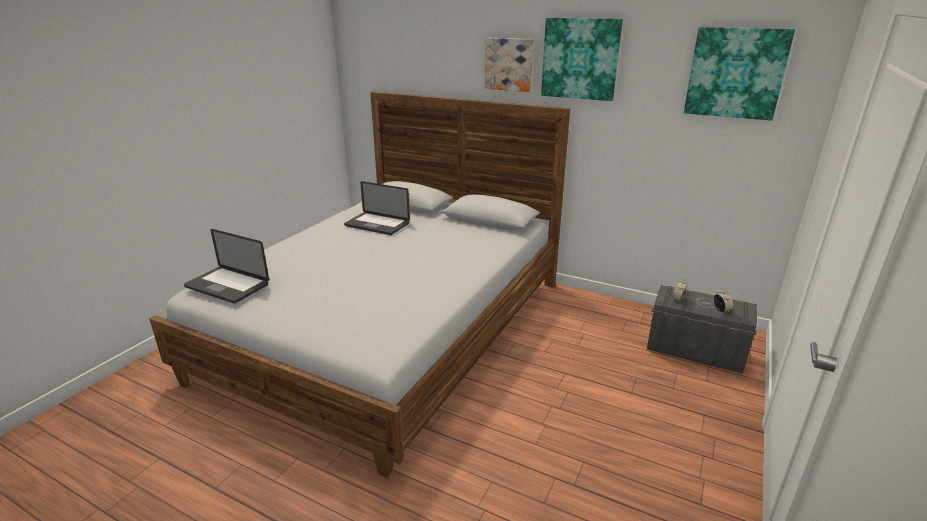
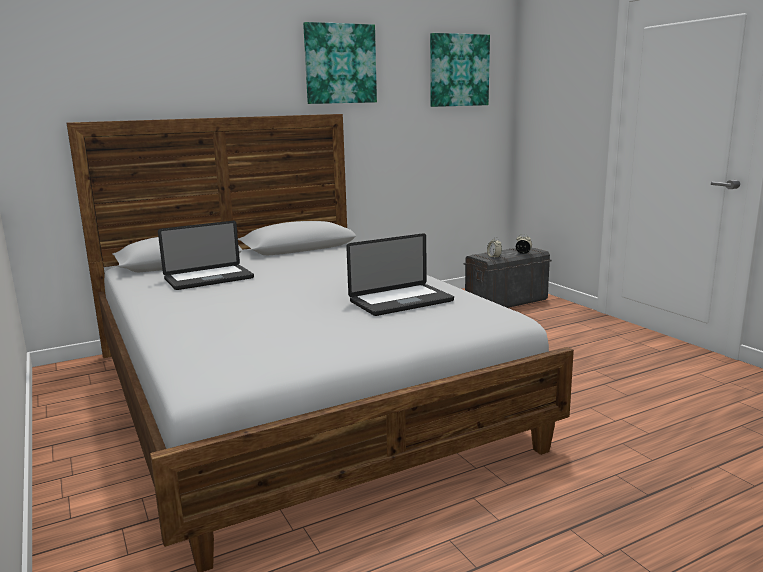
camera: 55 degrees left, 10 degrees down
laptop [184,229,269,303] -> laptop moved to [346,233,454,316]
picture [485,38,533,92] -> none

